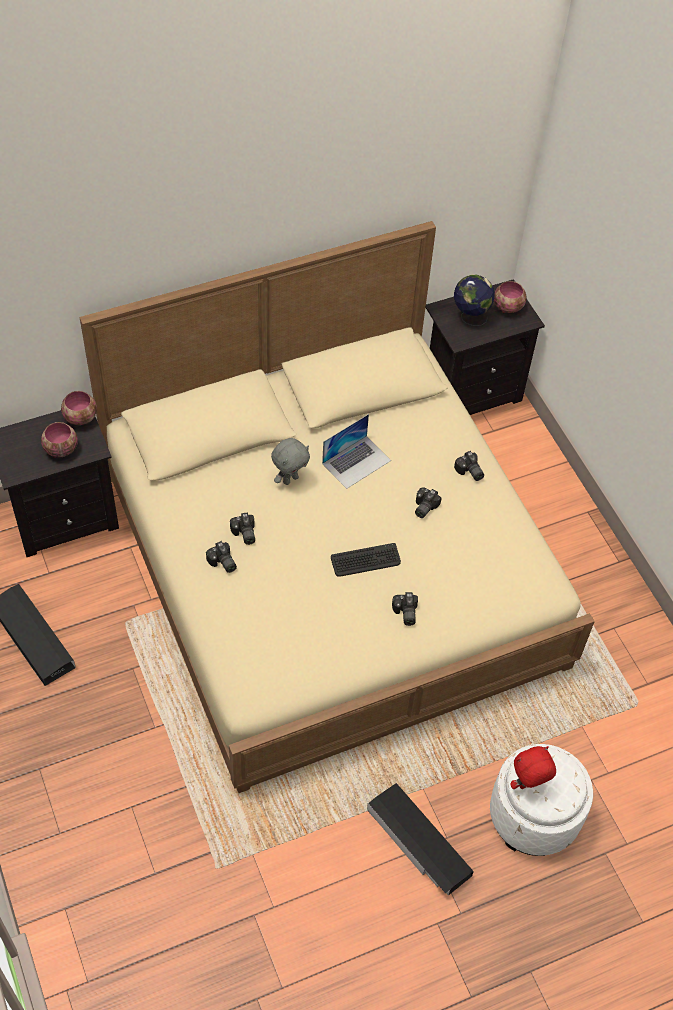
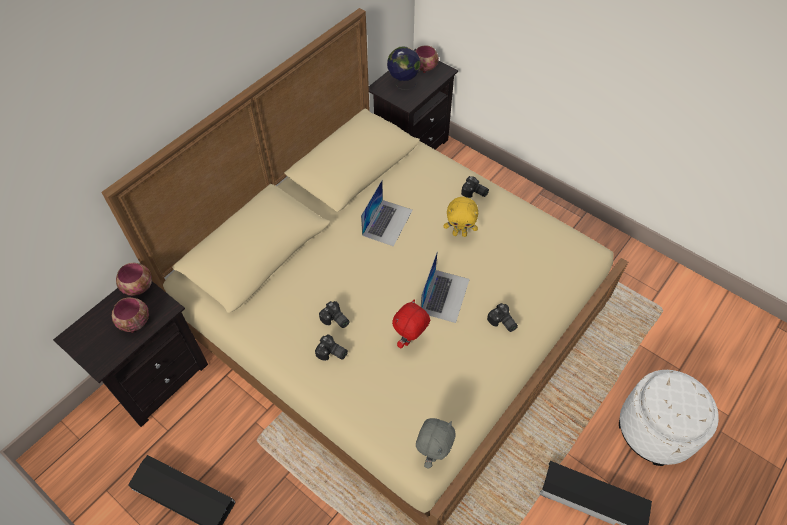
camera: 25 degrees left, 0 degrees up
grey plush toy [271,438,310,485] -> grey plush toy moved to [416,418,456,469]
keyboard [331,543,401,577] -> laptop [421,251,470,323]
camera [415,487,442,518] -> yellow plush toy [444,197,478,237]
red plush toy [510,746,556,789] -> red plush toy moved to [392,299,430,348]

